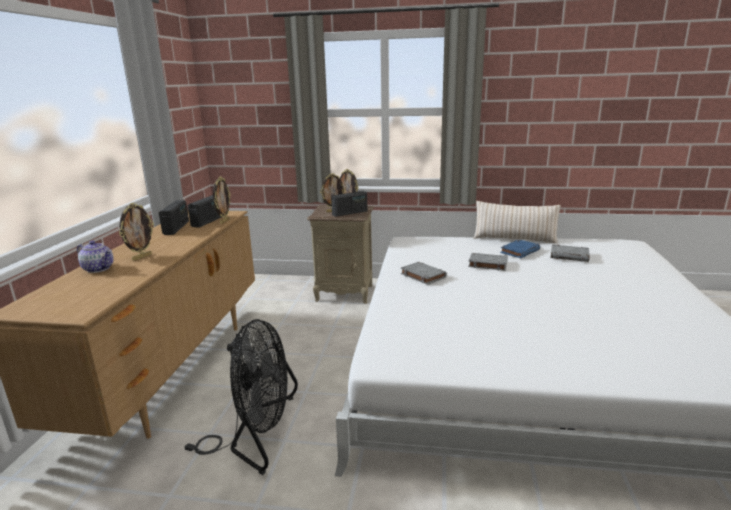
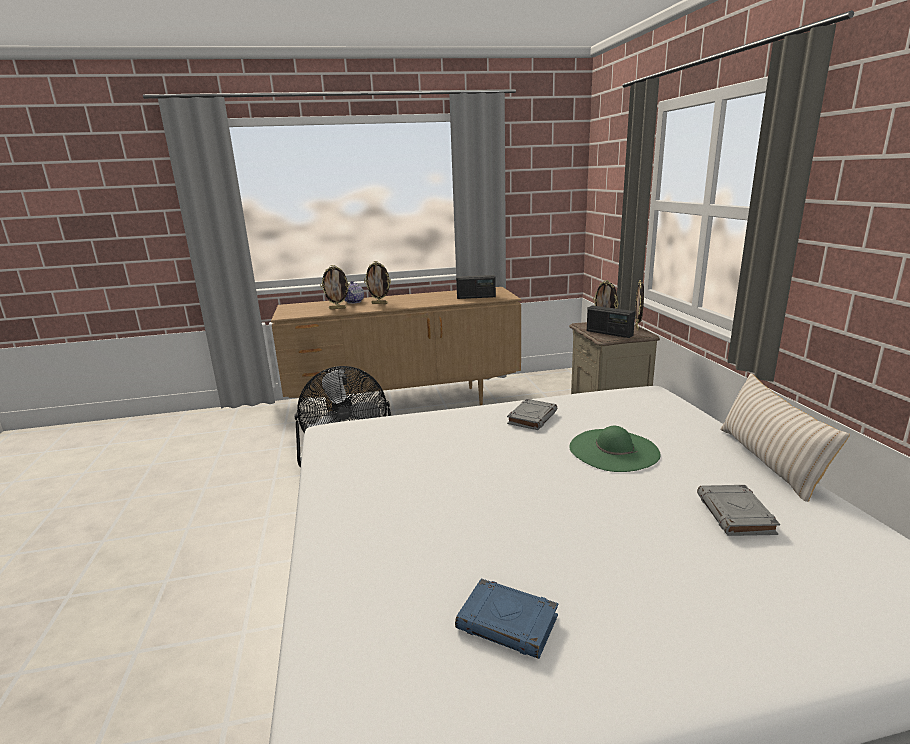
camera: 70 degrees right, 0 degrees up
radio [159,200,189,235] -> none
picture frame [213,177,231,224] -> picture frame moved to [320,265,350,309]
grey book [468,253,508,271] -> green hat [569,426,661,472]
blue book [500,239,540,258] -> blue book moved to [455,578,558,659]

